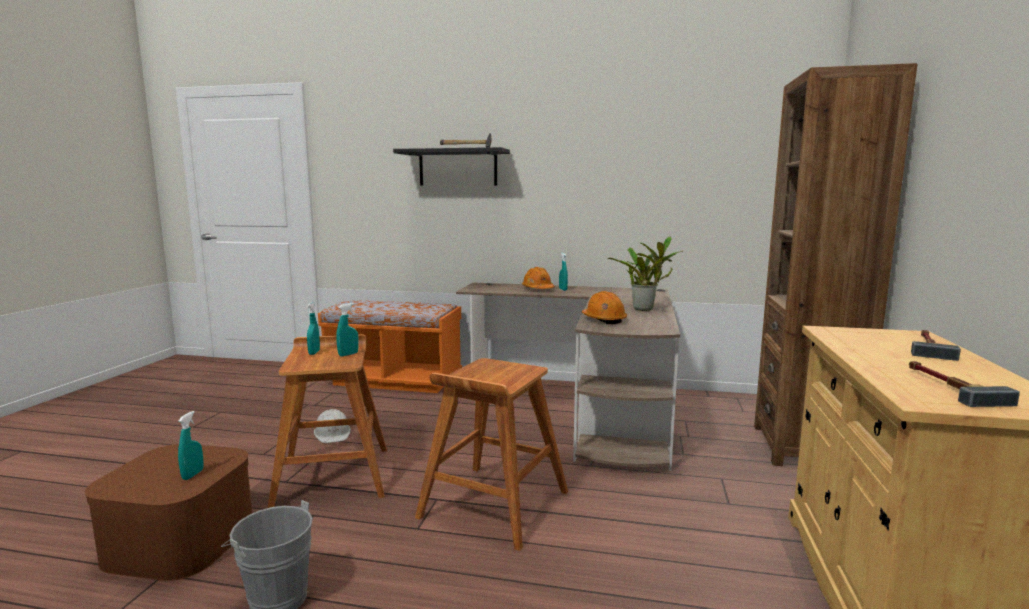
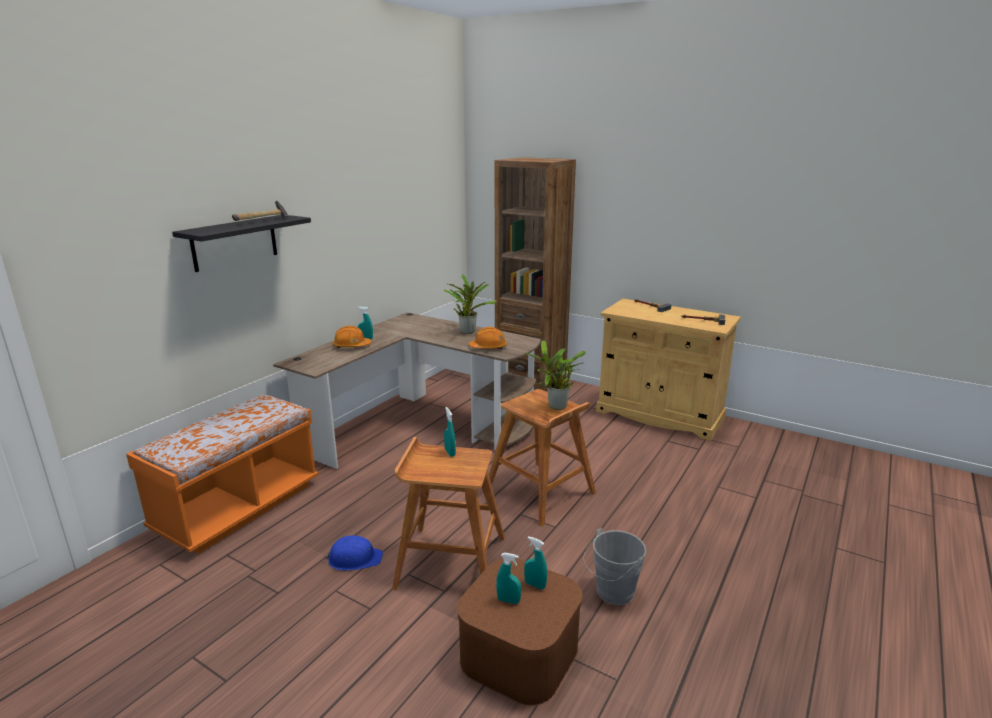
camera: 70 degrees left, 10 degrees up
turquoise spray bottle [307,302,320,355] -> turquoise spray bottle moved to [496,553,521,604]
white hard hat [314,409,351,443] -> blue hard hat [325,535,383,571]
none -> potted plant [525,340,586,410]

